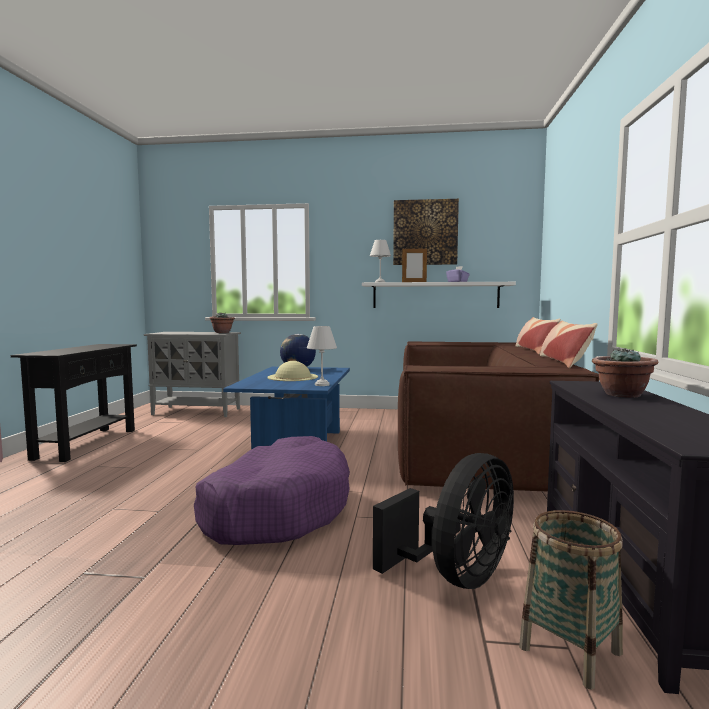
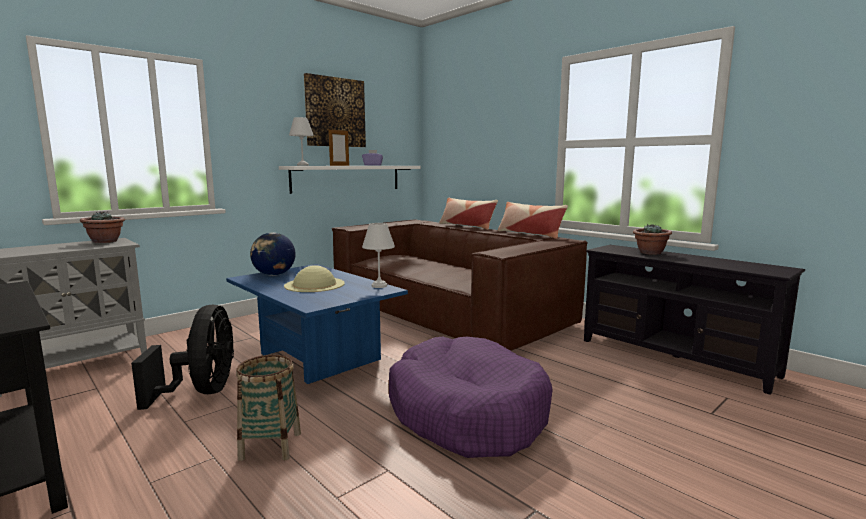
camera: 50 degrees left, 5 degrees up
black fan [373,453,514,589] -> black fan moved to [131,305,234,410]
basket [519,510,623,690] -> basket moved to [236,355,301,461]

